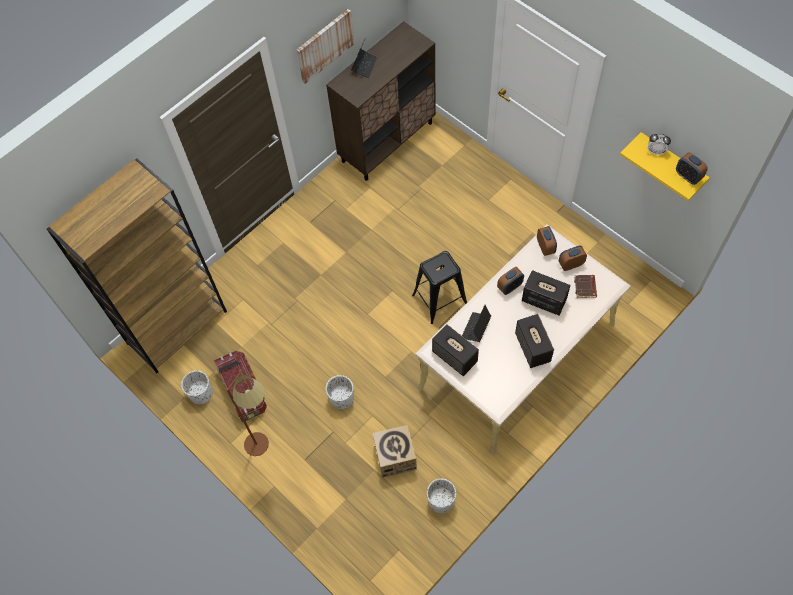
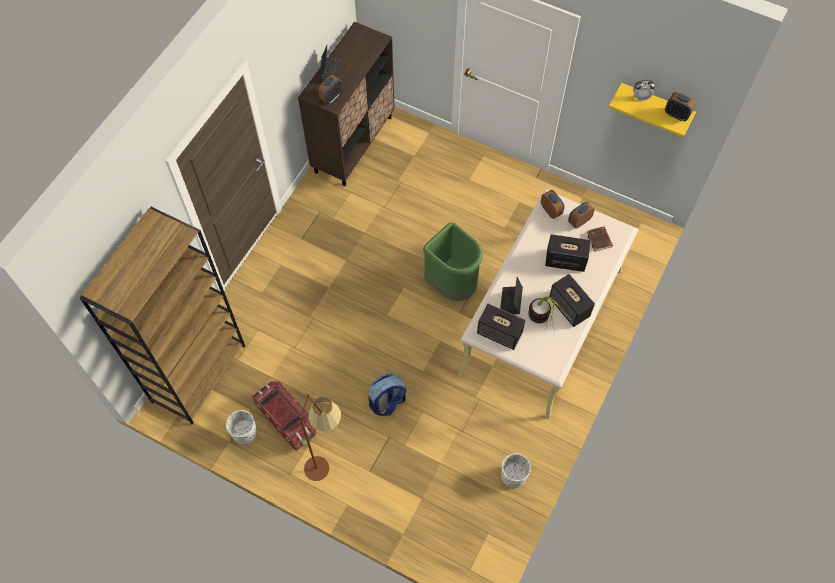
camera: 20 degrees left, 0 degrees up
picture [296,9,354,84] -> none
white planter [326,375,354,409] -> backpack [368,373,406,416]
cardboard box [373,425,417,478] -> none
black stool [412,251,467,324] -> green trash can [423,222,483,301]
alarm clock [497,267,524,295] -> alarm clock moved to [318,75,342,104]
none -> potted plant [529,297,572,332]

